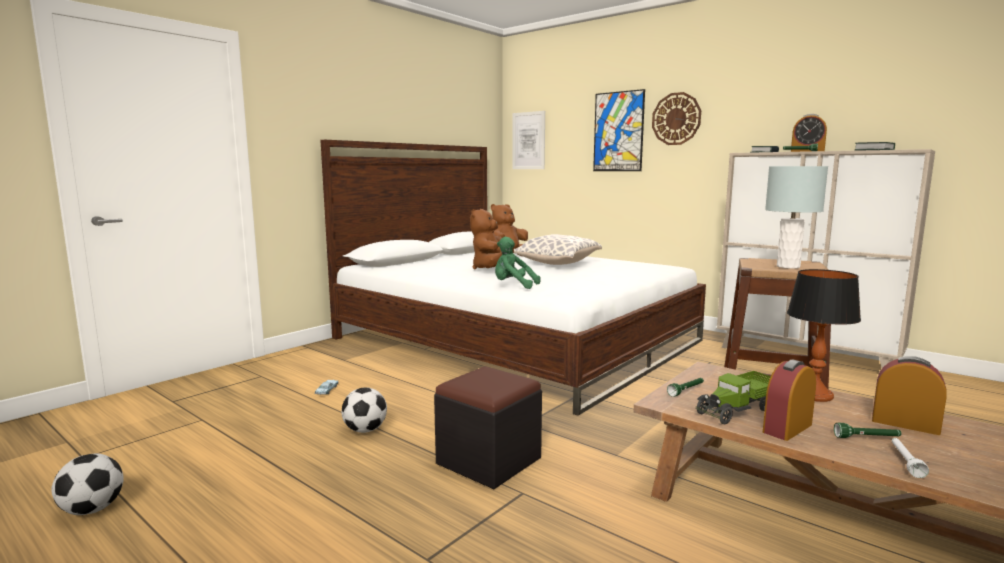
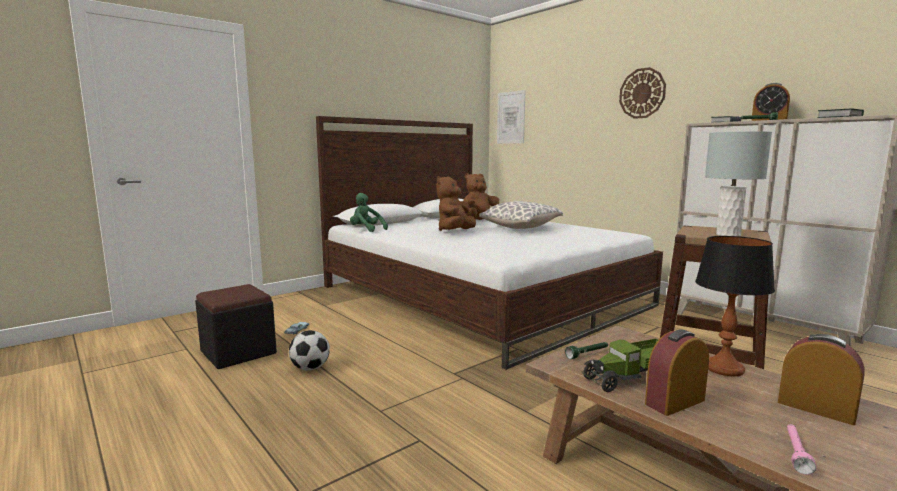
camera: 10 degrees right, 0 degrees up
football [52,454,124,515] -> none
black ottoman [434,366,542,489] -> black ottoman moved to [195,284,277,369]
green plush toy [495,237,541,289] -> green plush toy moved to [350,193,388,232]
picture [593,89,645,171] -> none
green flashlight [834,423,902,438] -> none
white flashlight [892,438,929,478] -> pink flashlight [787,424,816,475]

